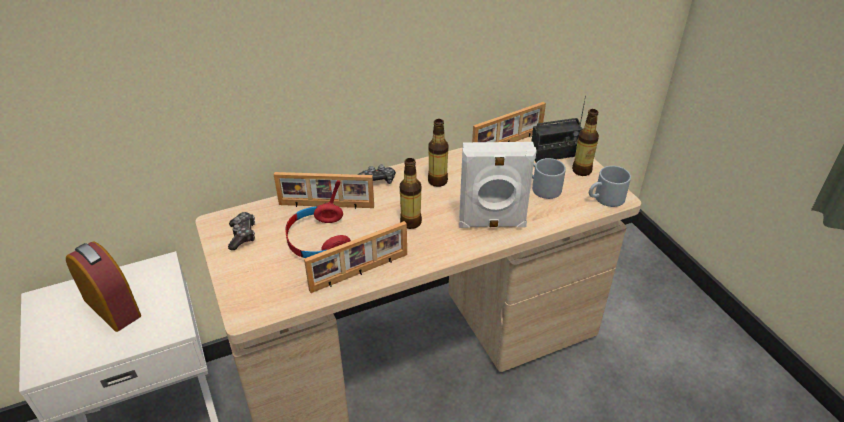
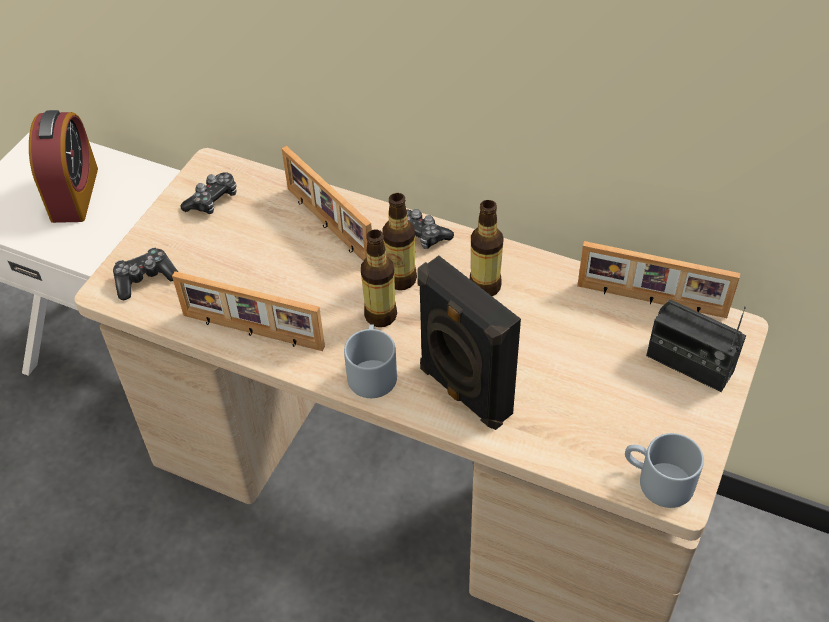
camera: 50 degrees right, 10 degrees up
red headphones [285,180,351,258] -> none
white speaker [459,142,537,228] -> black speaker [417,255,521,430]
grey mug [532,158,566,199] -> grey mug moved to [344,324,397,398]
bottle [572,109,599,176] -> bottle moved to [382,193,417,290]
none -> game controller [113,247,178,300]

